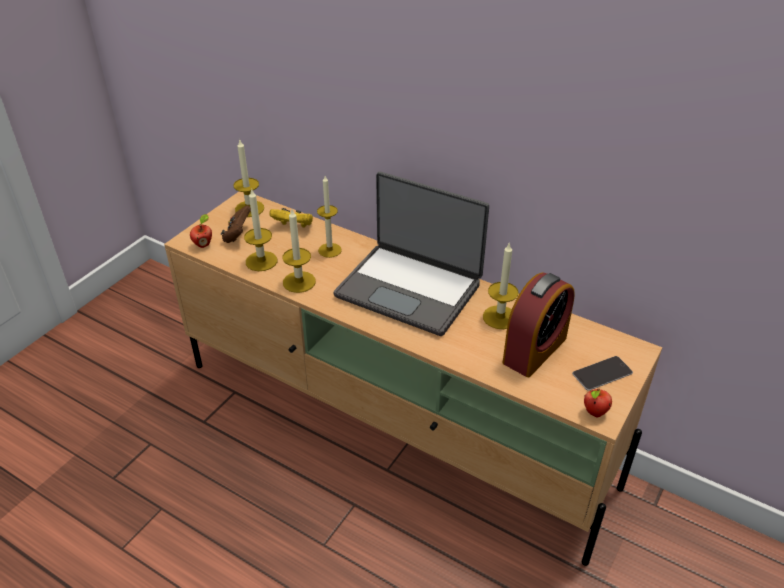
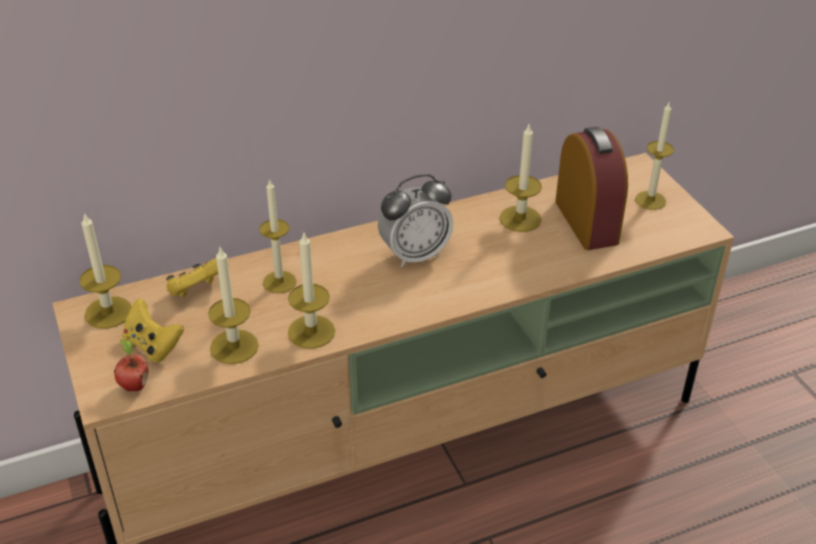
camera: 55 degrees left, 0 degrees up
brown game controller [221,205,251,243] -> yellow game controller [122,298,184,362]
laptop [334,172,489,336] -> alarm clock [378,174,453,267]
phone [572,356,633,391] -> candle [635,103,674,210]
apple [584,388,612,417] -> none

